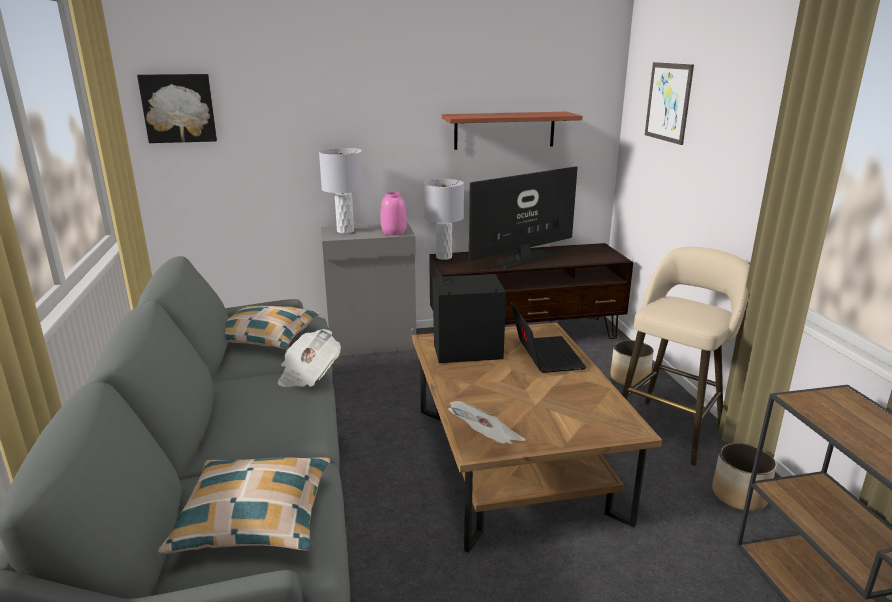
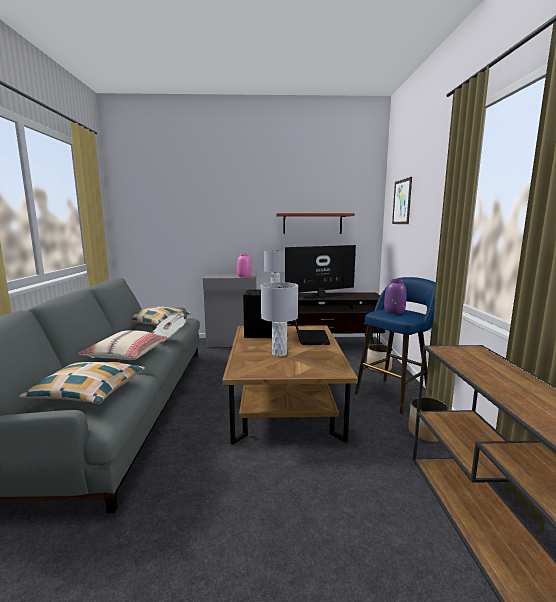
camera: 10 degrees right, 10 degrees down
picture [137,74,217,143] -> none
grey table lamp [319,148,364,234] -> grey table lamp moved to [261,282,298,357]
newspaper [448,401,525,444] -> none
beige stool [622,247,750,466] -> blue stool [355,277,436,414]
none -> beige pillow [78,330,167,360]
none -> purple vase [384,279,406,314]

